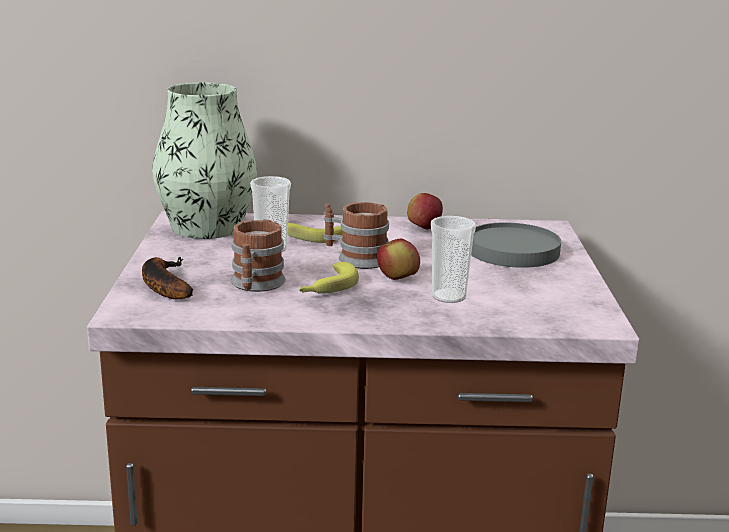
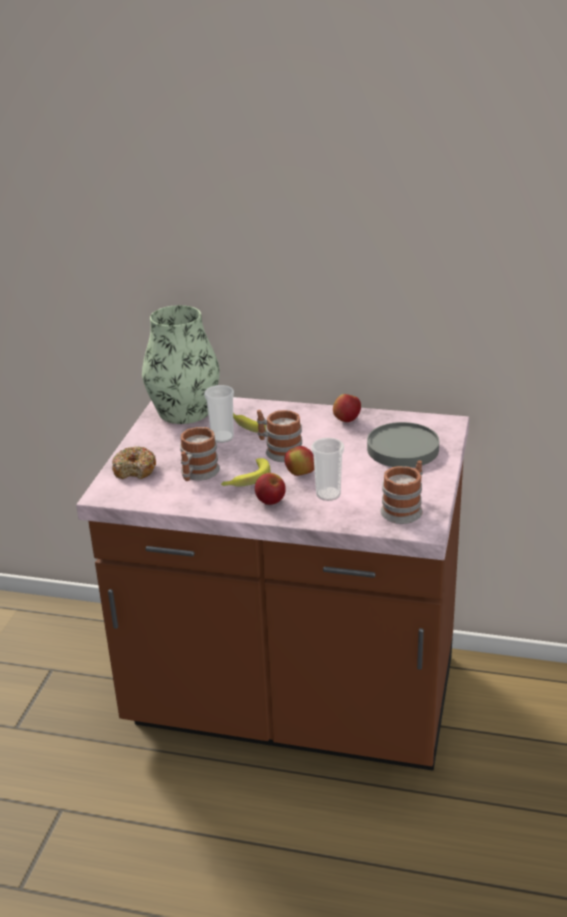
camera: 15 degrees right, 10 degrees up
banana [142,257,193,300] -> donut [112,447,156,479]
none -> apple [255,473,286,505]
none -> mug [380,460,423,524]

